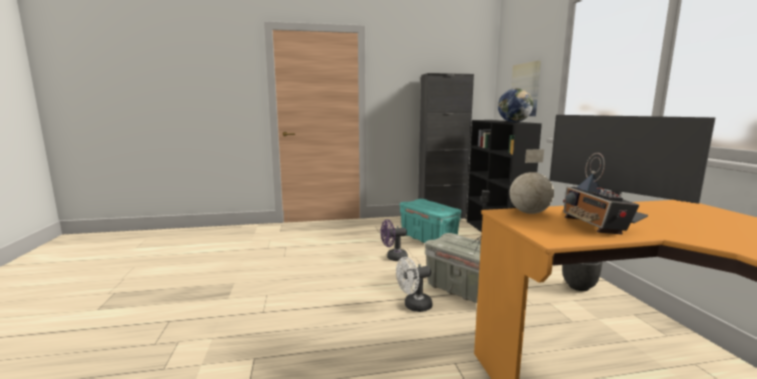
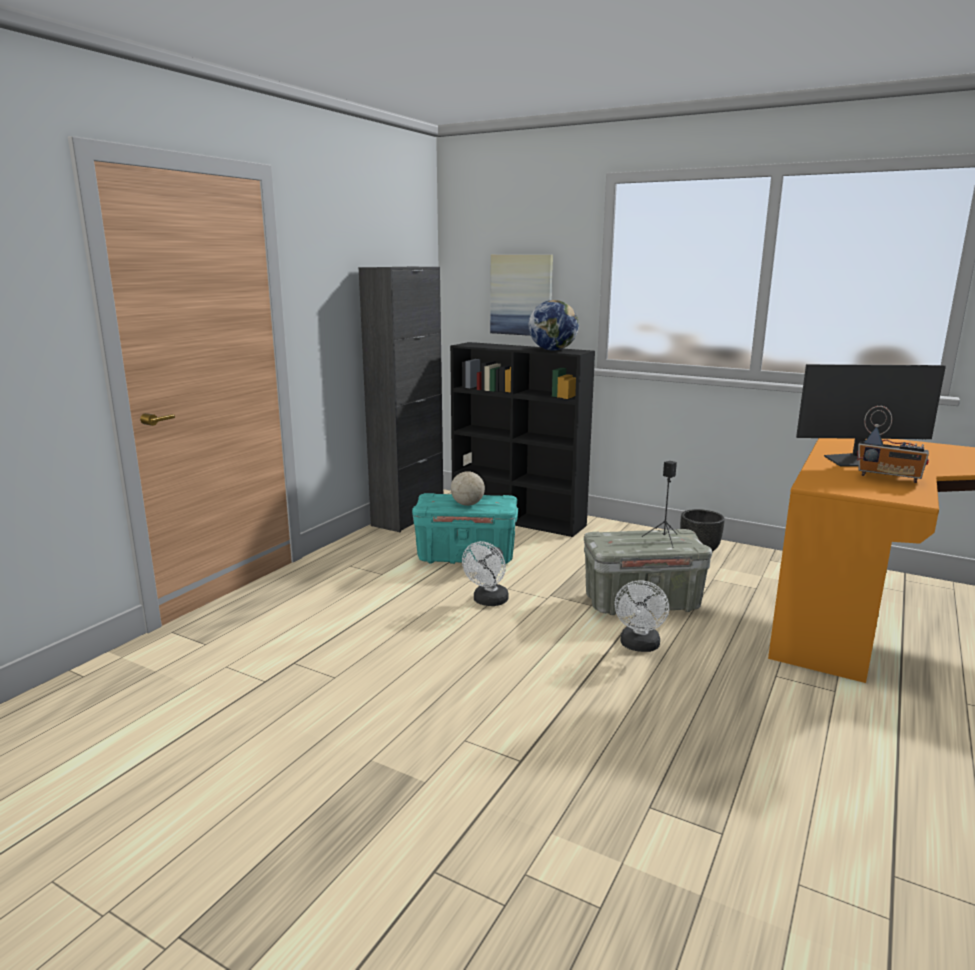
camera: 50 degrees left, 5 degrees up
purple fan [381,219,408,261] -> white fan [462,541,509,606]
globe [509,149,554,214] -> globe moved to [451,452,485,506]

